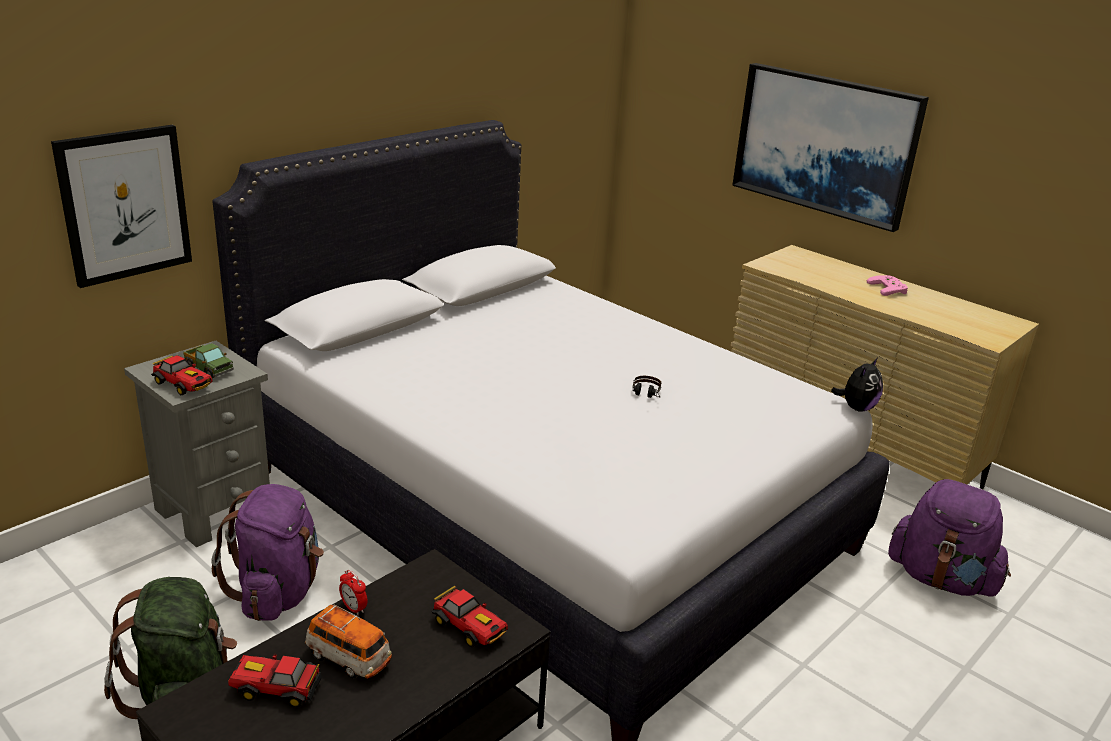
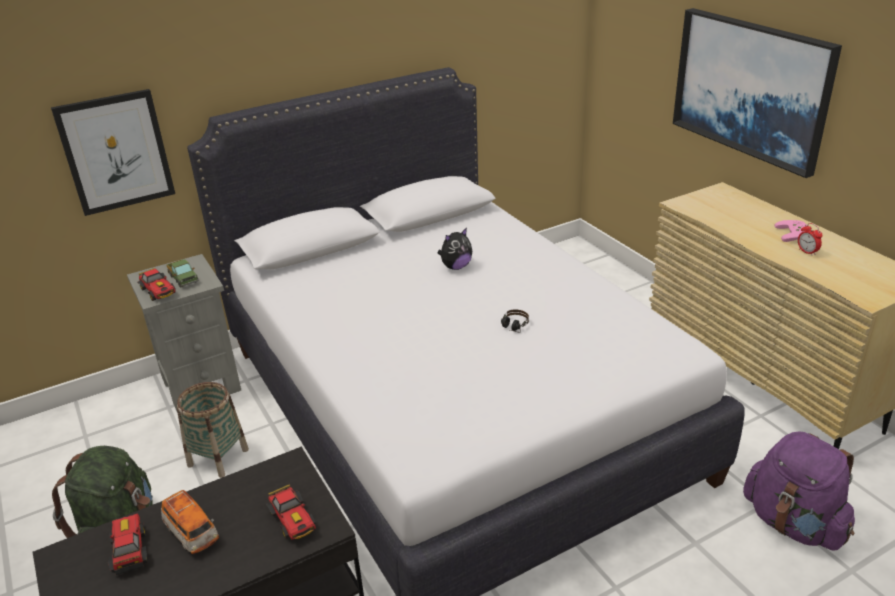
camera: 20 degrees right, 5 degrees up
purple backpack [212,484,324,621] -> basket [177,382,249,478]
toy car [228,654,322,708] -> toy car turned 45 degrees clockwise [108,514,147,575]
alarm clock [339,570,368,616] -> alarm clock moved to [798,223,823,256]
plush toy [831,358,883,412] -> plush toy moved to [438,228,472,270]

